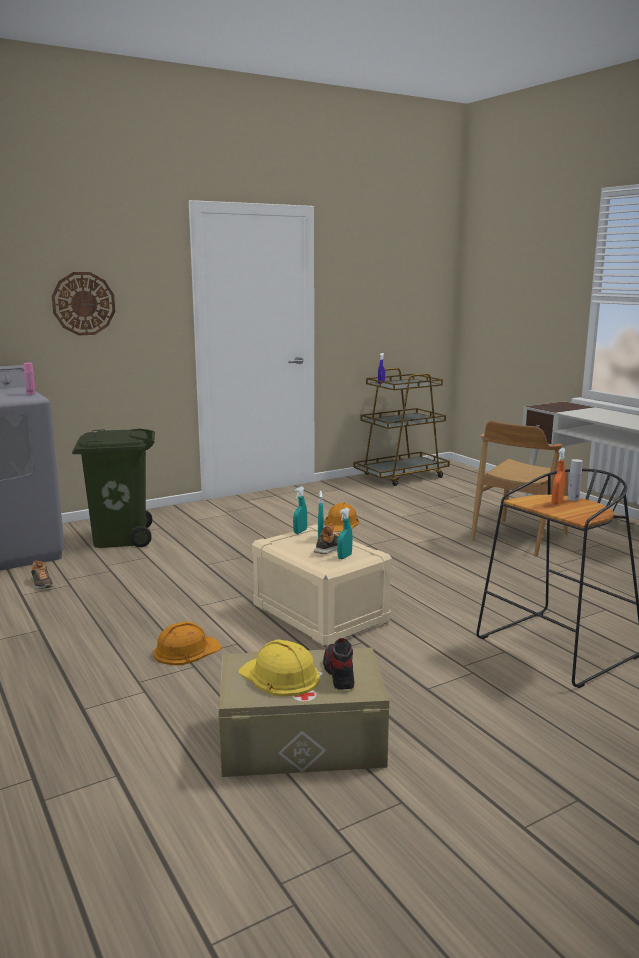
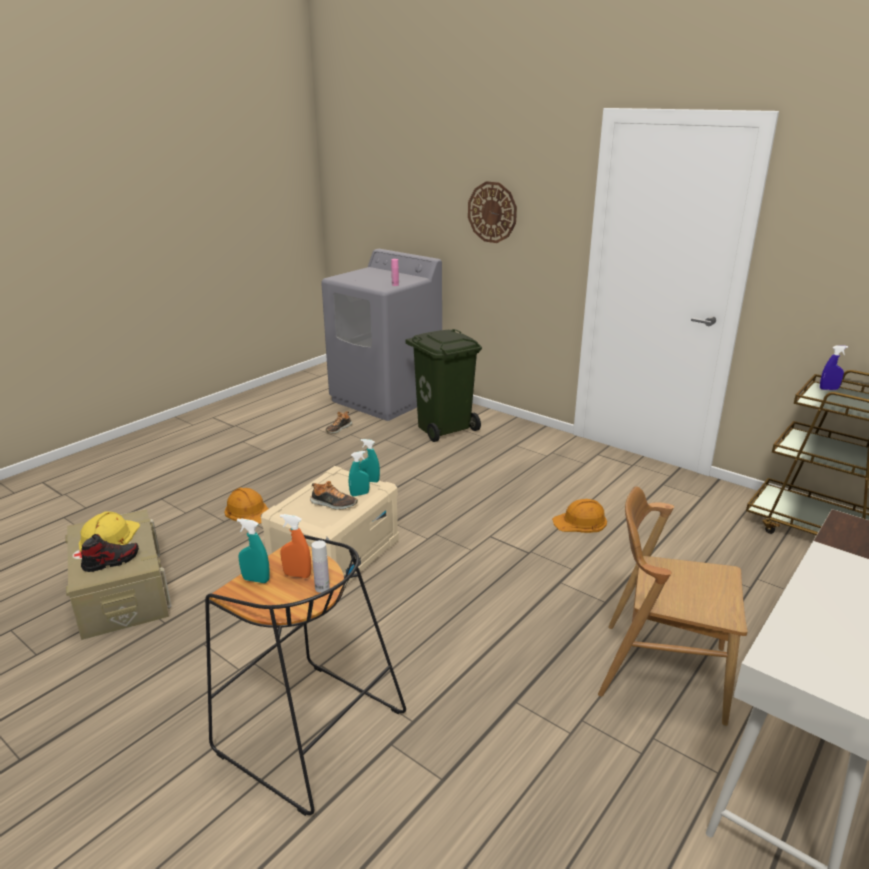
camera: 70 degrees right, 10 degrees up
turquoise spray bottle [337,508,353,559] -> turquoise spray bottle moved to [237,518,270,583]

